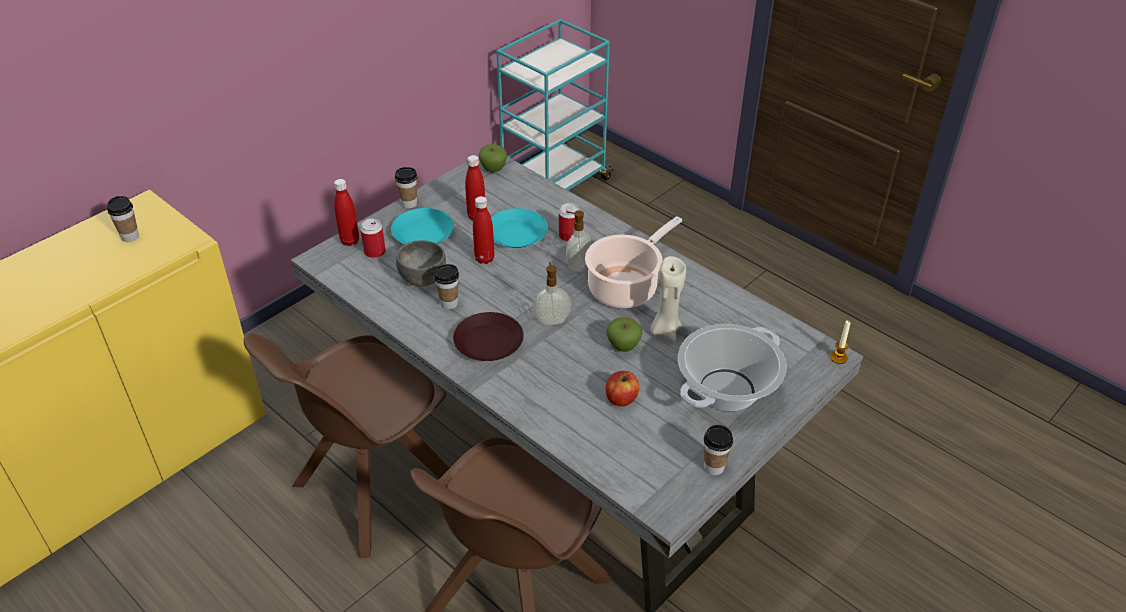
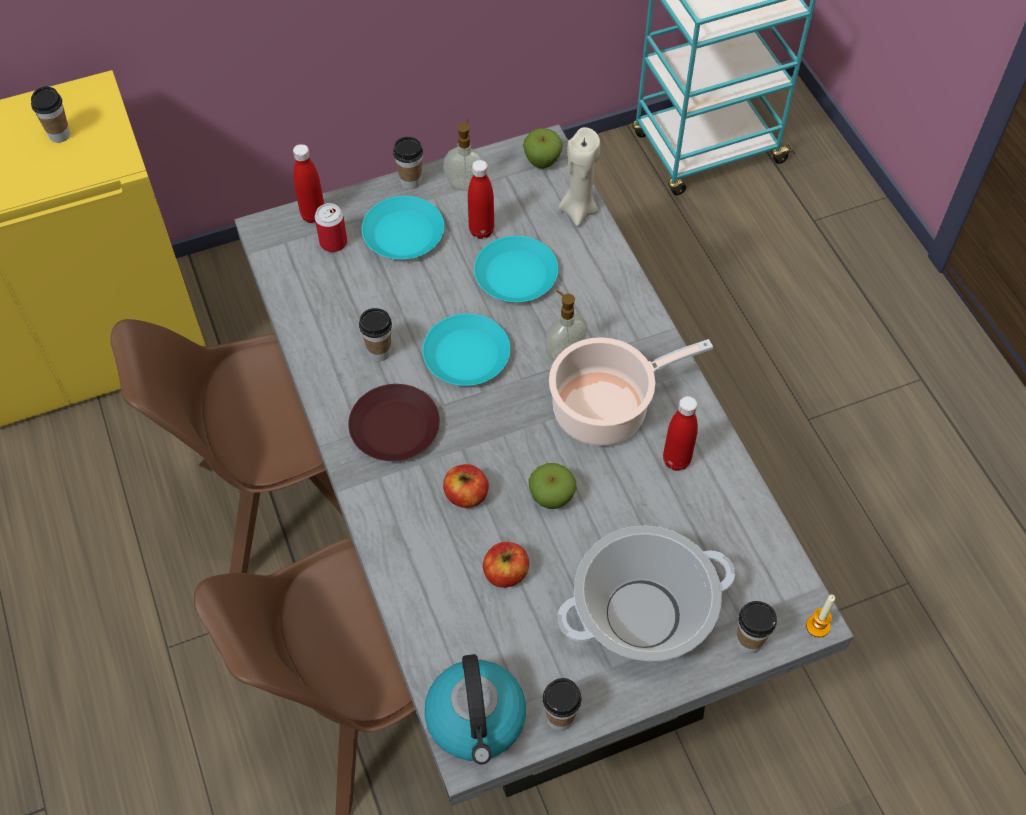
camera: 25 degrees right, 15 degrees up
grey bowl [396,240,446,286] -> none
red bottle [473,196,494,264] -> red bottle moved to [663,396,698,471]
soap dispenser [533,262,571,325] -> soap dispenser moved to [443,119,485,191]
can [559,203,579,242] -> none
beige candle [650,256,686,342] -> beige candle moved to [558,127,600,226]
none -> turquoise plate [422,314,510,386]
none -> kettle [424,654,526,765]
none -> apple [443,464,489,508]
none -> cup [736,601,777,654]

